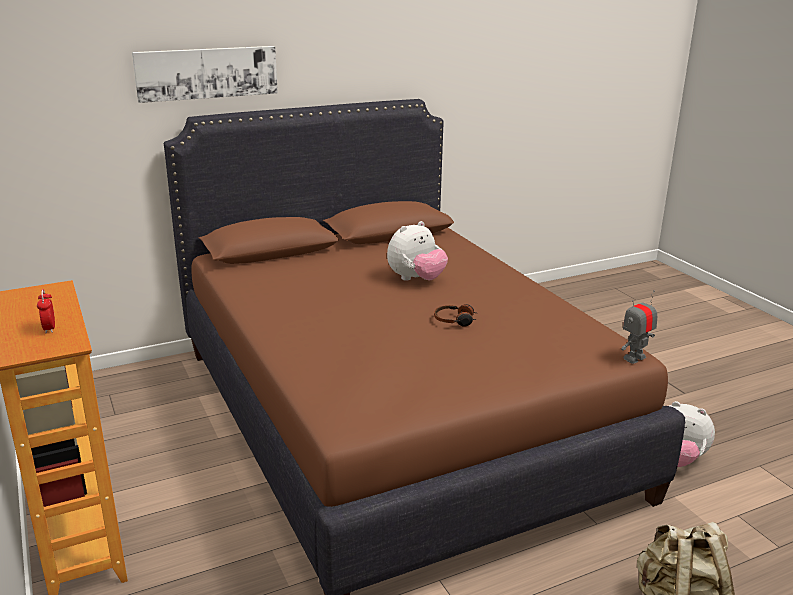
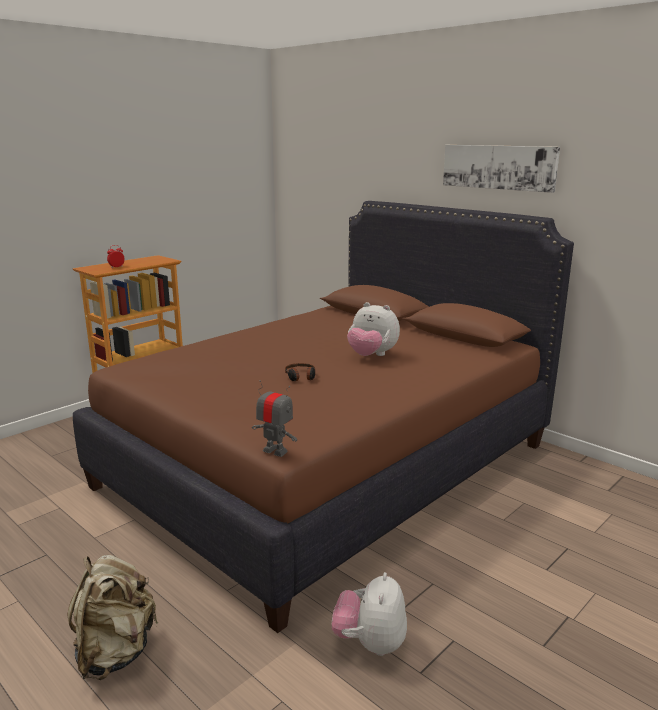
camera: 70 degrees right, 5 degrees down
picture [132,46,278,103] -> picture moved to [443,145,560,193]

